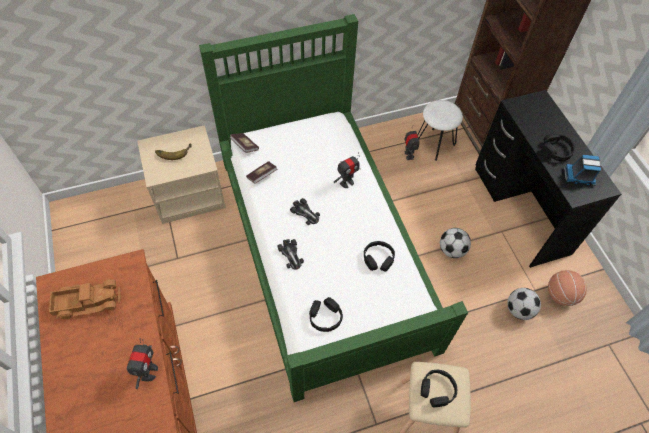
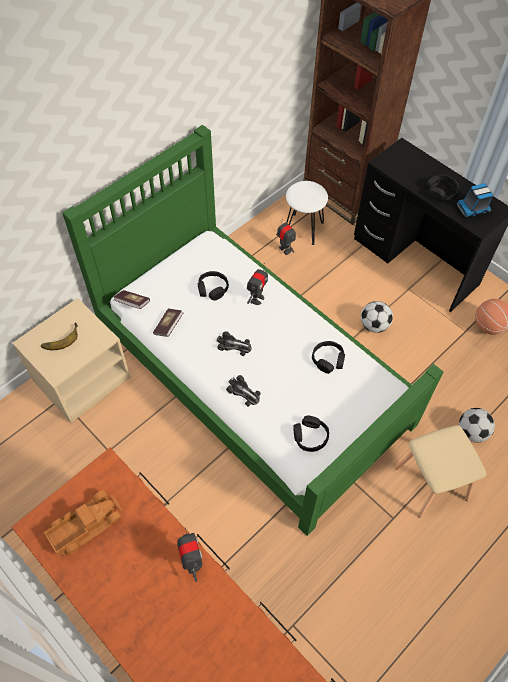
camera: 25 degrees left, 0 degrees up
black headphones [421,370,457,407] -> black headphones moved to [198,271,229,301]
football [507,288,541,320] -> football moved to [459,408,495,442]

